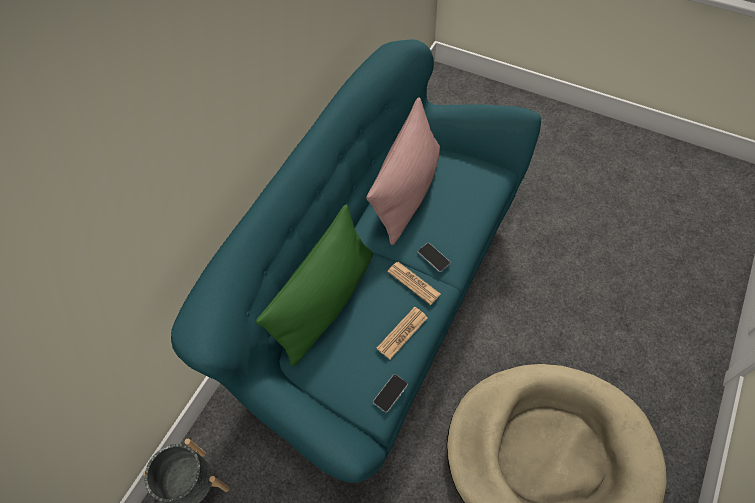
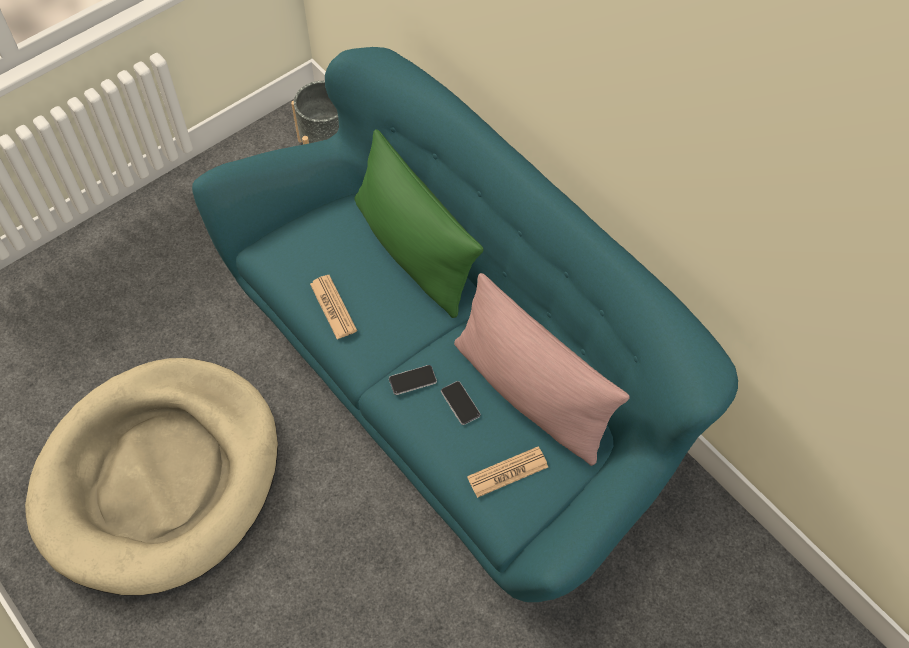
camera: 110 degrees right, 0 degrees up
phone [373,374,408,412] -> phone moved to [441,381,481,425]
newspaper [387,262,441,305] -> newspaper moved to [467,447,548,498]

